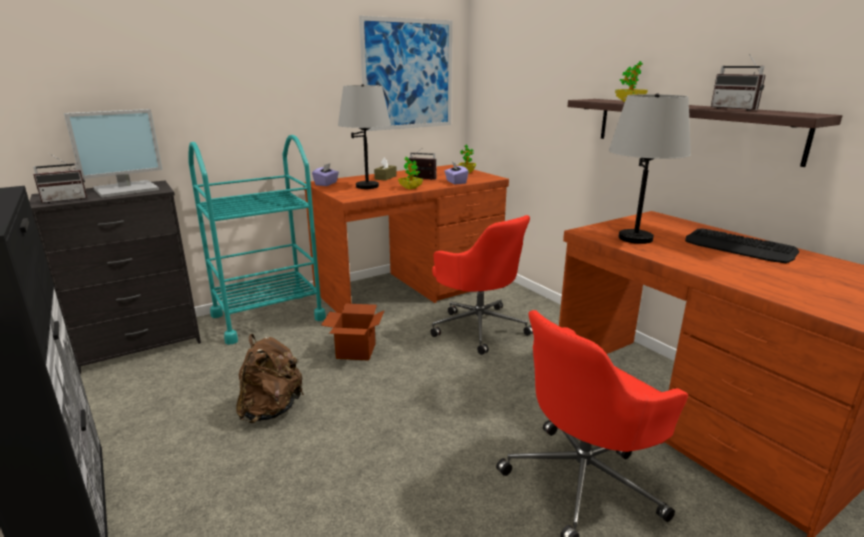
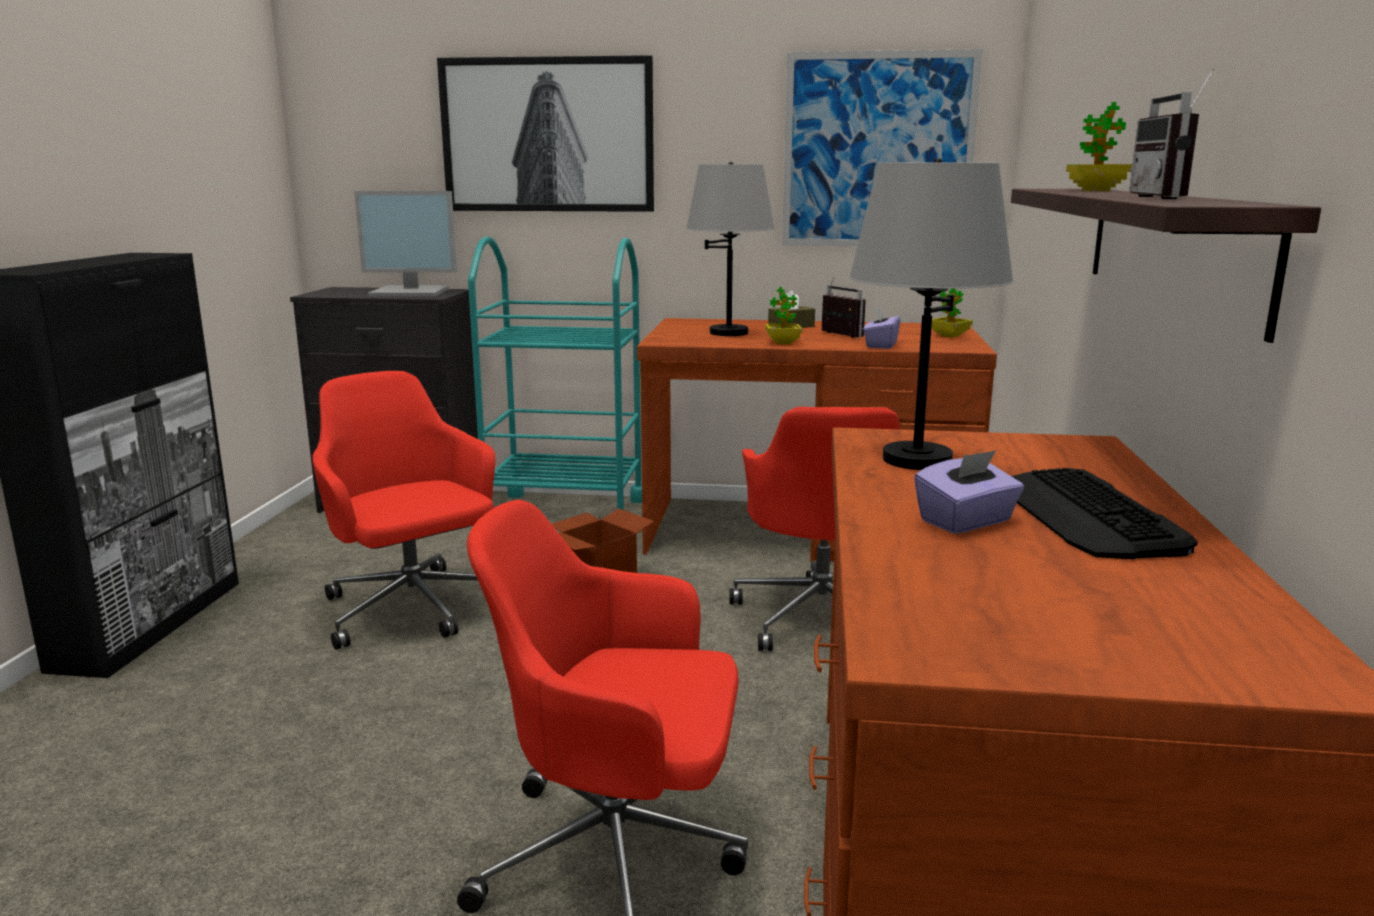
camera: 40 degrees right, 5 degrees down
radio [33,153,88,203] -> none
brown backpack [236,334,304,423] -> red office chair [313,371,495,650]
purple tissue box [312,163,339,186] -> purple tissue box moved to [914,450,1024,534]
none -> picture [437,55,654,212]

